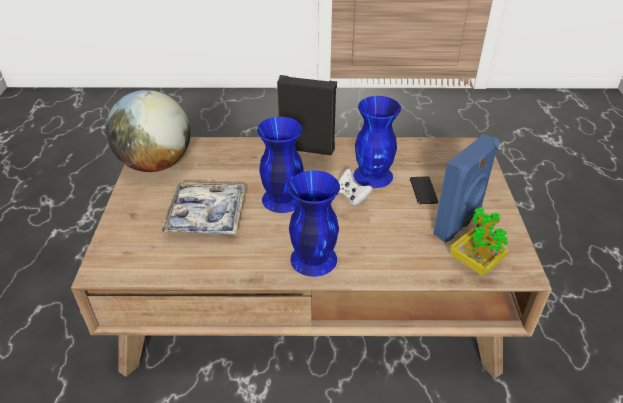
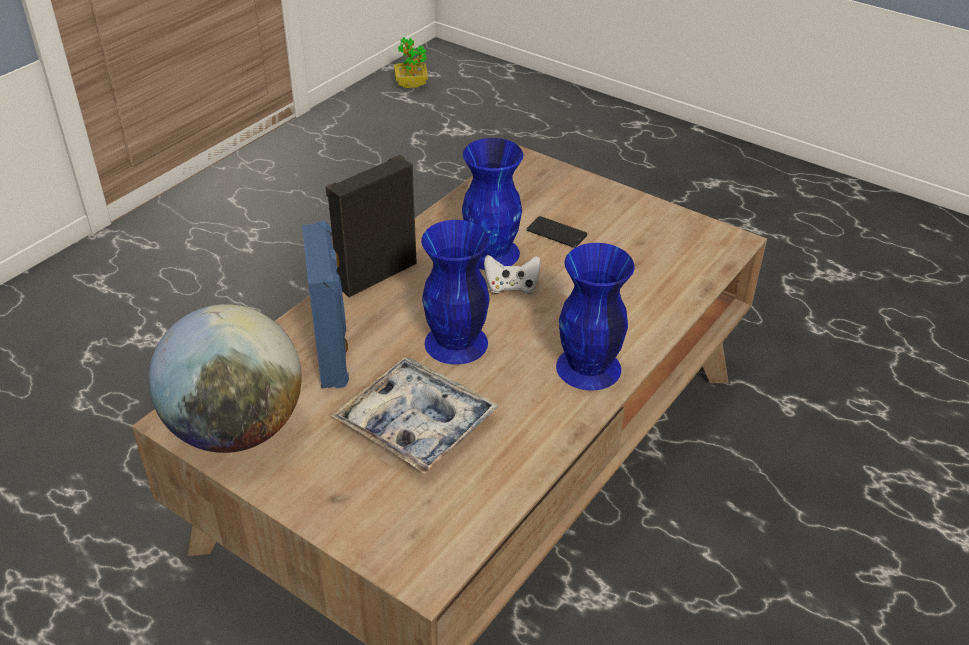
camera: 55 degrees left, 0 degrees up
blue speaker [433,134,499,243] -> blue speaker moved to [302,221,349,388]
potted plant [450,207,509,276] -> potted plant moved to [394,37,428,88]

